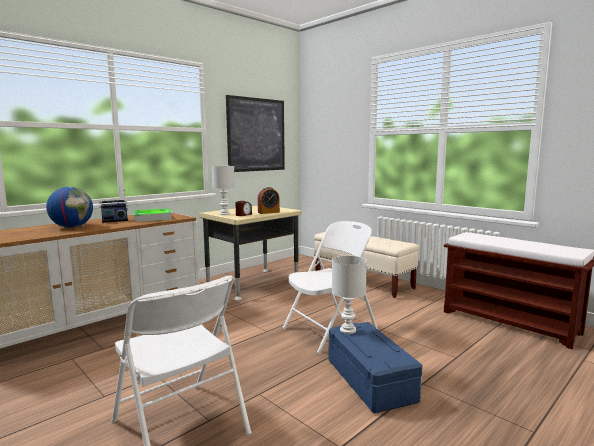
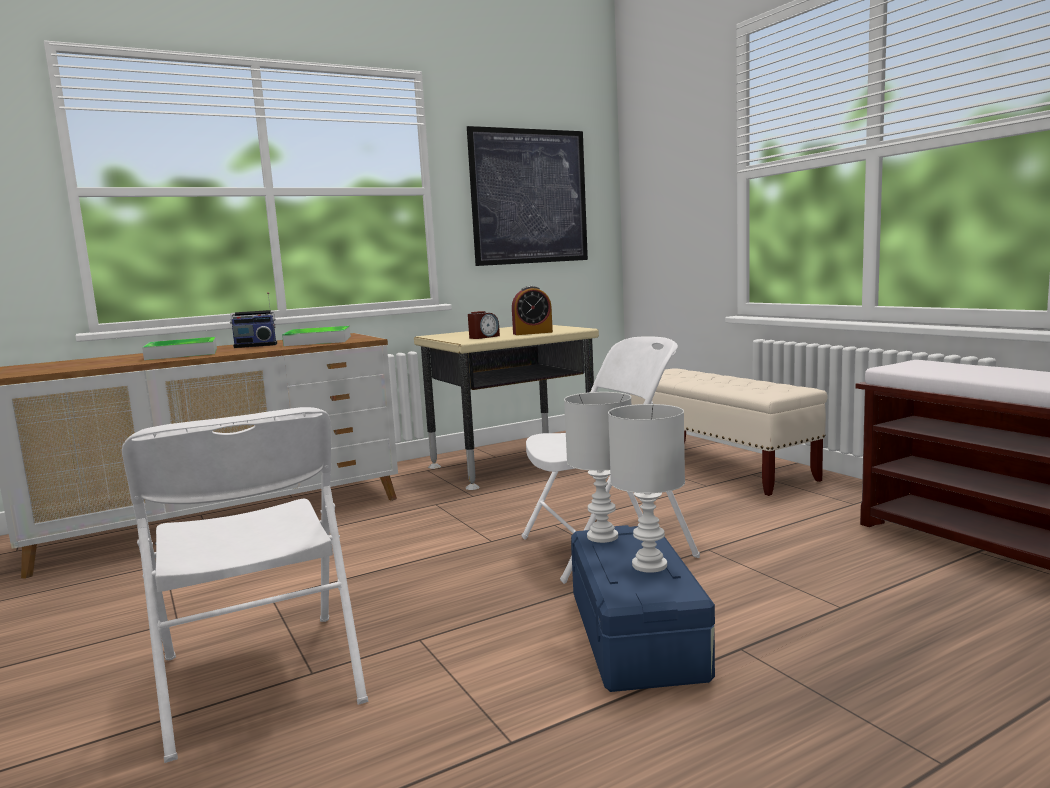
camera: 15 degrees right, 0 degrees up
globe [46,187,93,228] -> tray [142,337,217,360]
white table lamp [212,166,235,215] -> white table lamp moved to [608,404,685,573]

